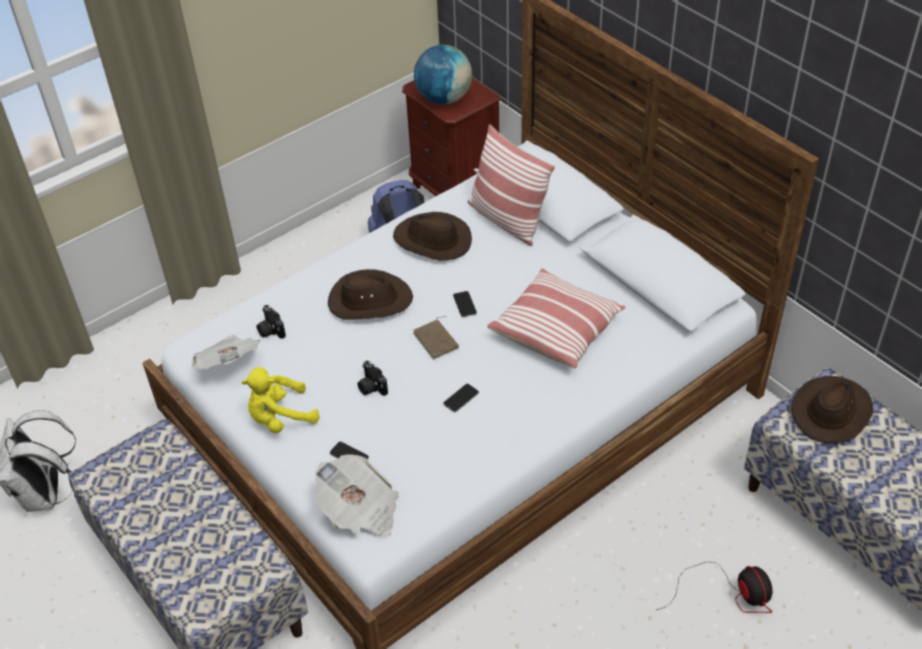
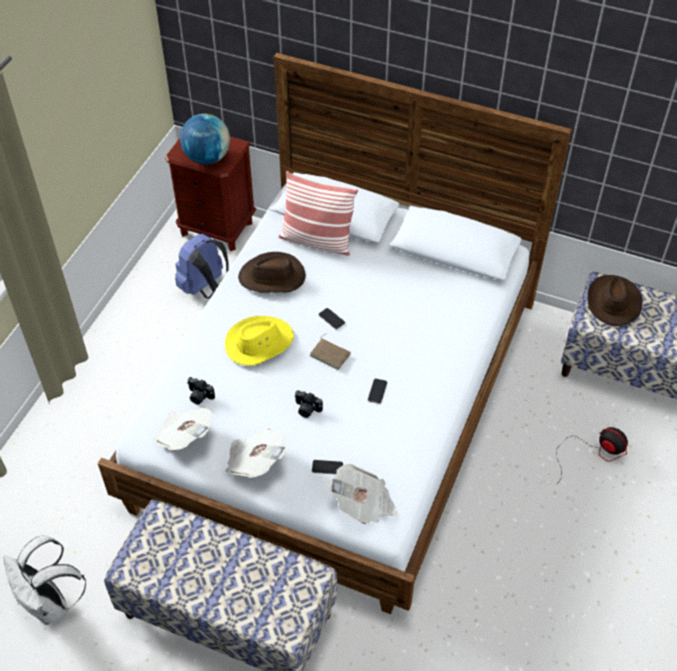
camera: 30 degrees left, 5 degrees up
yellow plush toy [241,367,320,434] -> newspaper [226,428,286,478]
brown hat [328,269,413,320] -> yellow hat [225,316,294,366]
pillow [487,269,625,368] -> none

